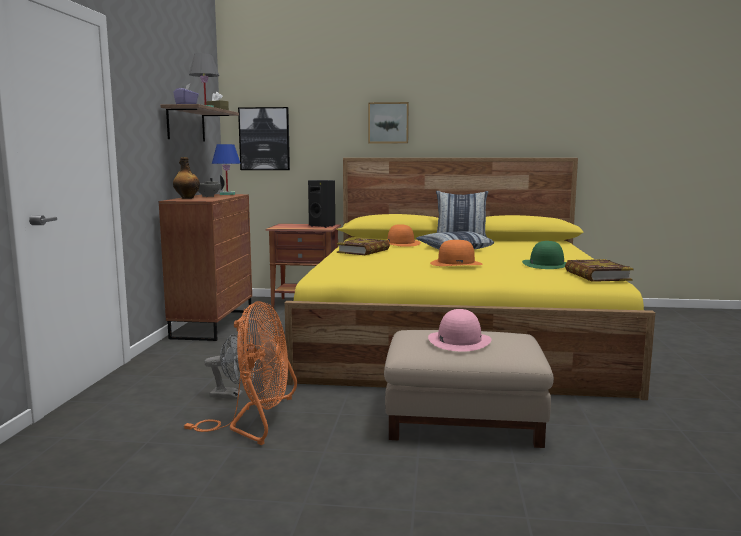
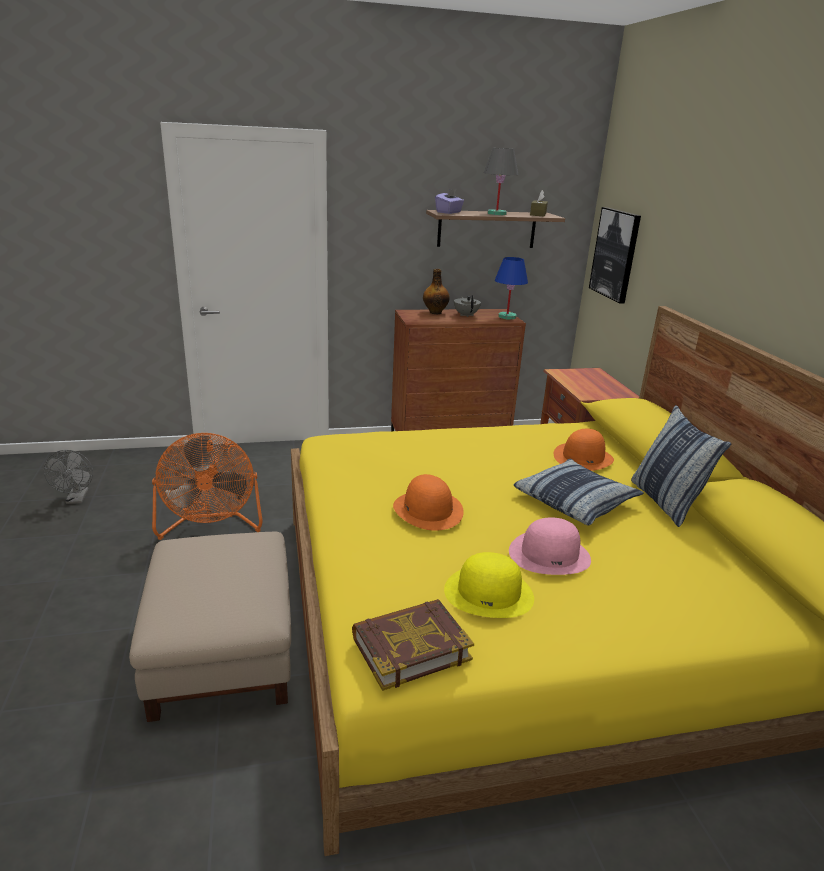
camera: 70 degrees right, 15 degrees up
grey fan [204,334,246,399] -> grey fan moved to [44,450,93,504]
black speaker [308,180,335,228] -> none
book [337,238,390,255] -> none
picture [368,102,409,144] -> none
pink hat [428,309,492,352] -> pink hat moved to [509,517,591,575]
green hat [522,241,566,269] -> yellow hat [444,552,534,618]

